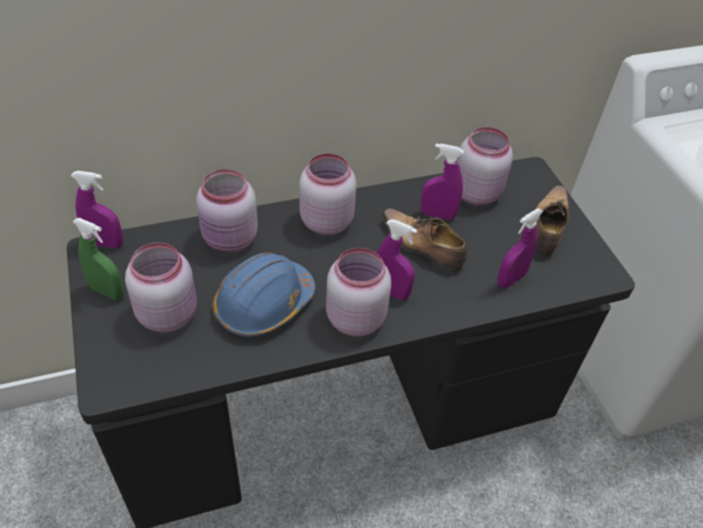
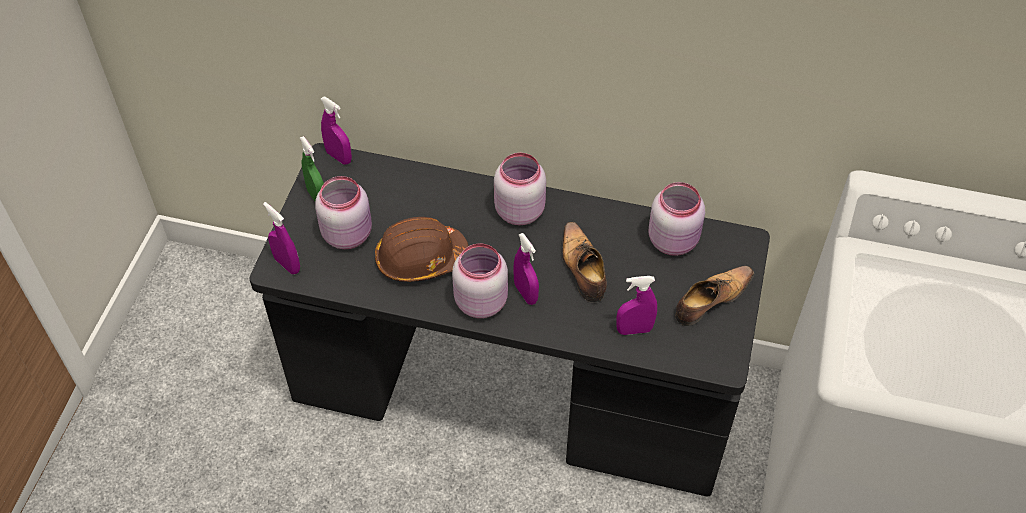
camera: 35 degrees right, 5 degrees up
pink jar [196,169,258,253] -> none
blue hard hat [213,252,315,337] -> brown hard hat [375,217,468,282]
purple spray bottle [421,144,464,220] -> purple spray bottle moved to [263,202,300,274]

